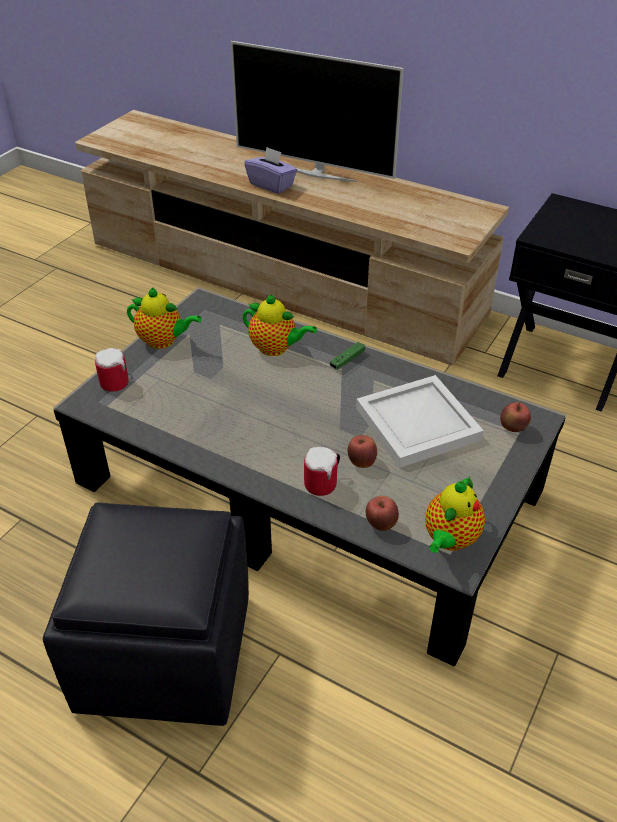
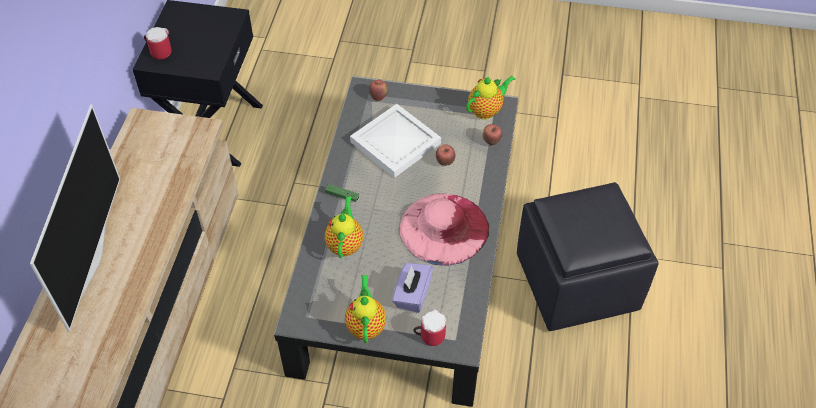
camera: 110 degrees left, 10 degrees up
purple tissue box [244,147,297,194] -> purple tissue box moved to [392,263,433,313]
mug [304,447,340,496] -> mug moved to [144,27,172,60]
teapot [425,476,485,553] -> teapot turned 45 degrees counterclockwise [466,76,516,119]
none -> pink hat [399,193,489,266]

